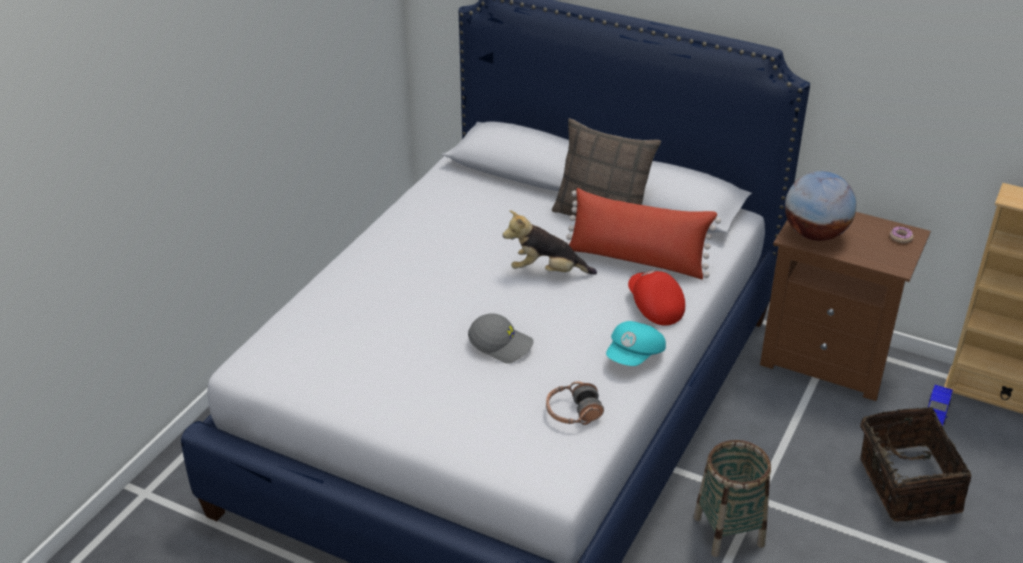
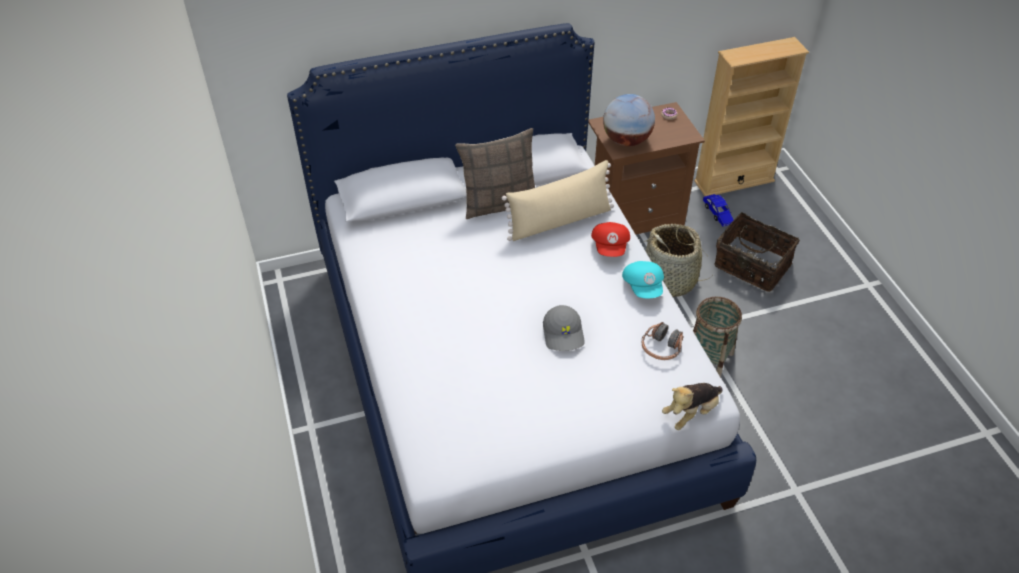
camera: 45 degrees left, 10 degrees up
grey cap [468,313,534,364] -> grey cap turned 105 degrees clockwise [543,305,585,351]
plush toy [503,210,597,275] -> plush toy moved to [662,383,723,430]
red pillow [566,188,721,279] -> beige pillow [502,160,614,241]
red cap [628,270,685,326] -> red cap turned 105 degrees counterclockwise [591,222,630,257]
none -> basket [643,224,714,297]

